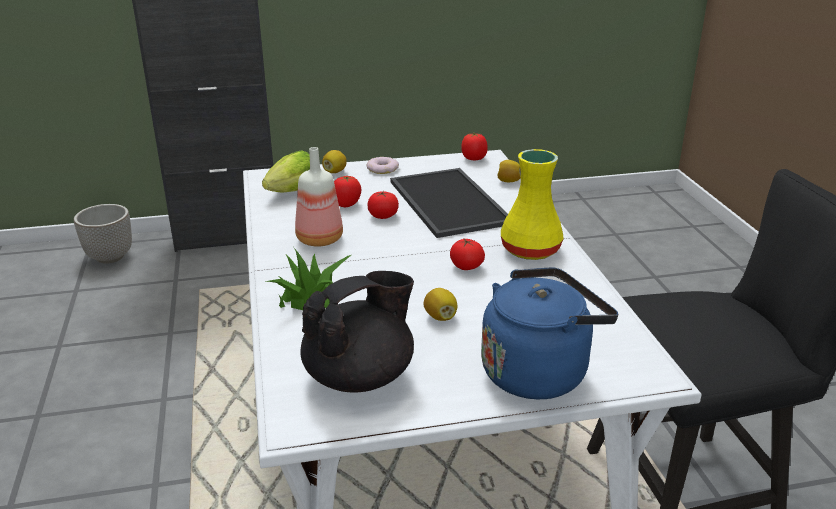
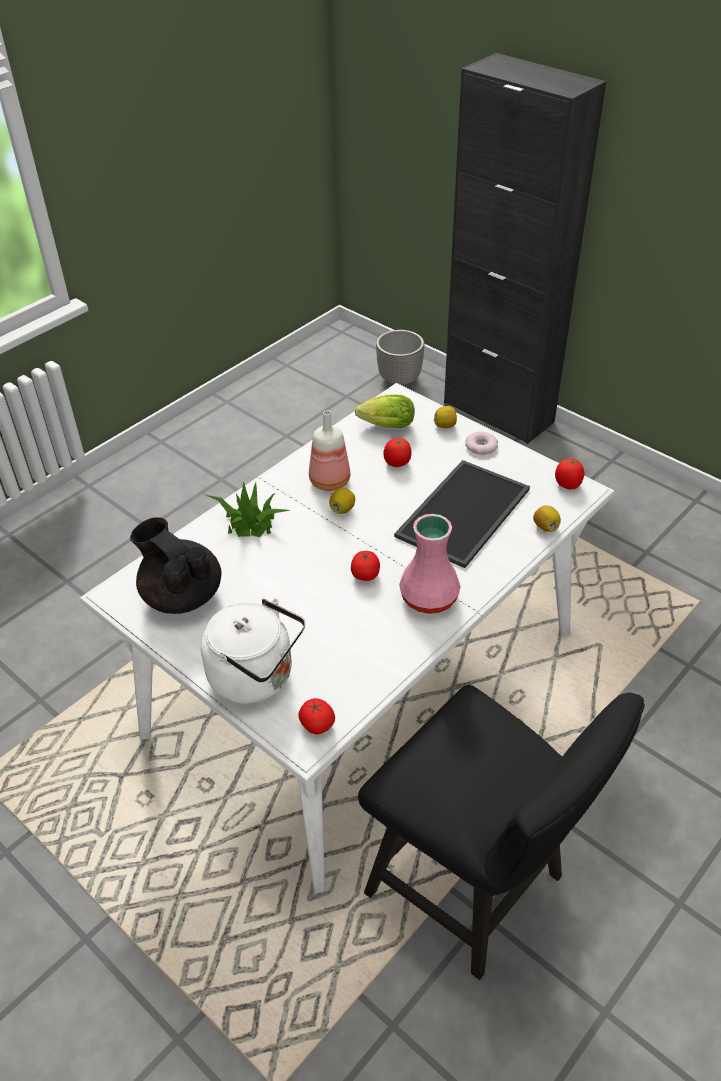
camera: 55 degrees right, 15 degrees up
black teapot [300,271,414,393] -> black teapot turned 150 degrees counterclockwise [130,517,222,614]
tomato [368,191,399,219] -> tomato moved to [298,698,335,735]
lemon [424,288,457,321] -> lemon moved to [329,488,355,514]
blue kettle [481,267,618,399] -> white kettle [201,598,305,704]
yellow vase [501,149,564,260] -> pink vase [399,514,460,614]

